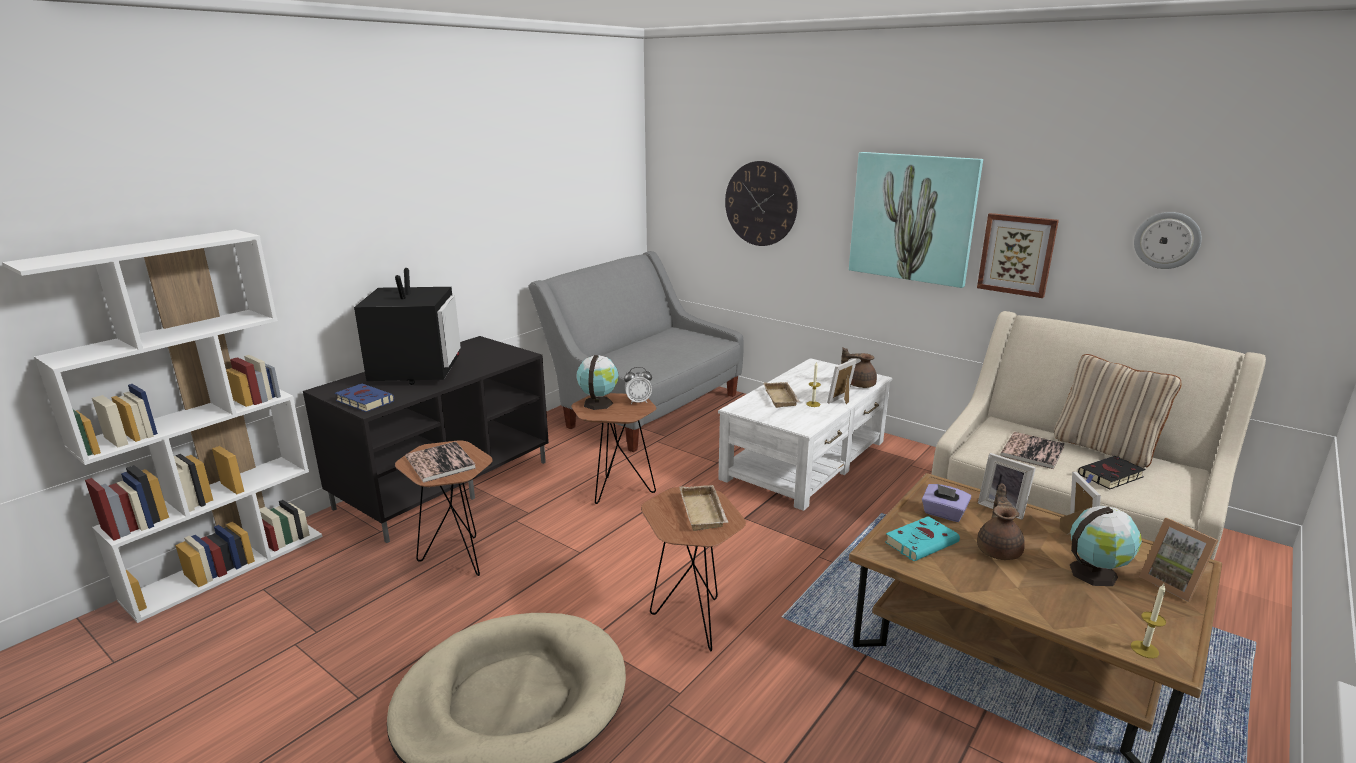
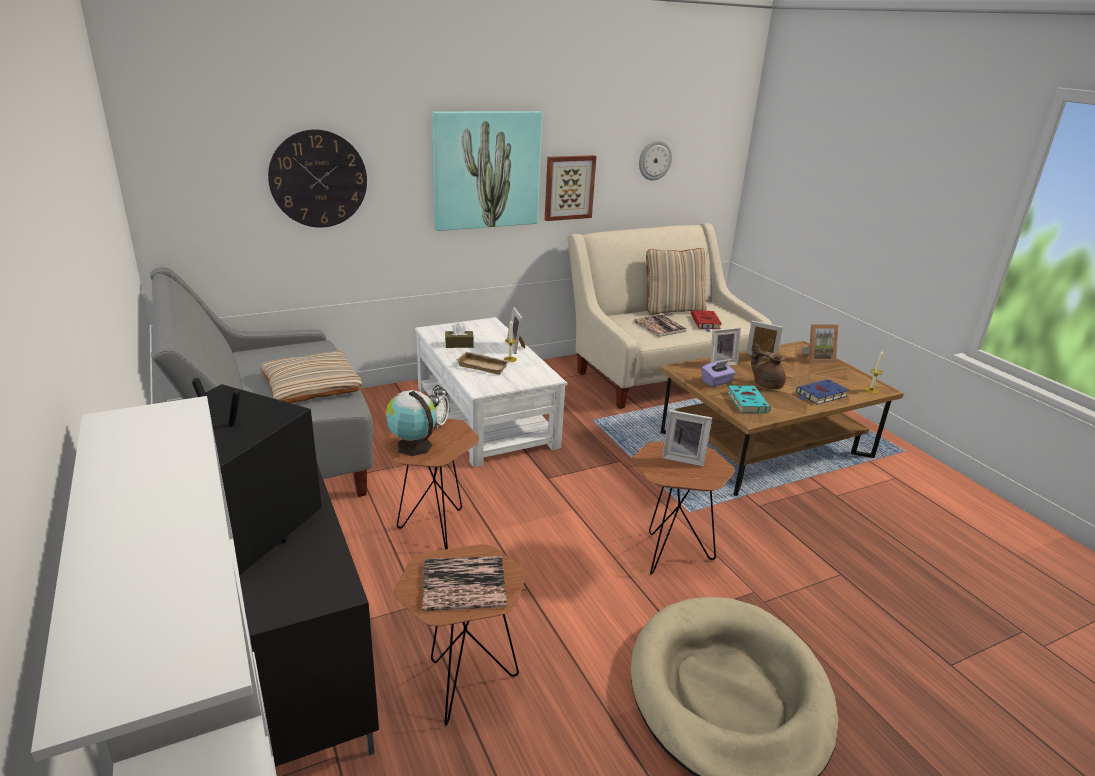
camera: 65 degrees left, 5 degrees up
blue book [335,383,394,412] -> blue book moved to [796,379,849,405]
beige tray [679,485,728,531] -> picture frame [662,410,712,467]
brown teapot [841,347,877,388] -> none
globe [1070,506,1142,586] -> none
black book [1078,456,1146,489] -> red book [691,310,722,332]
none -> beige pillow [260,350,362,403]
none -> brown tissue box [445,323,474,348]

